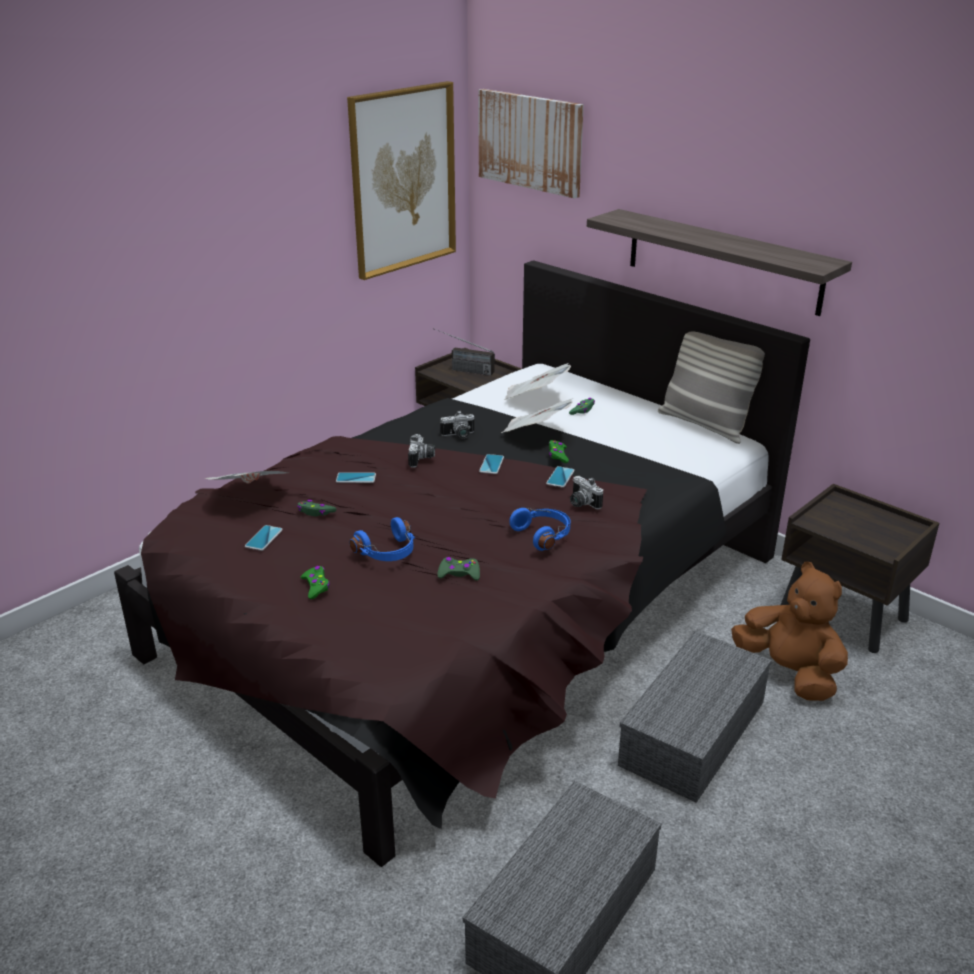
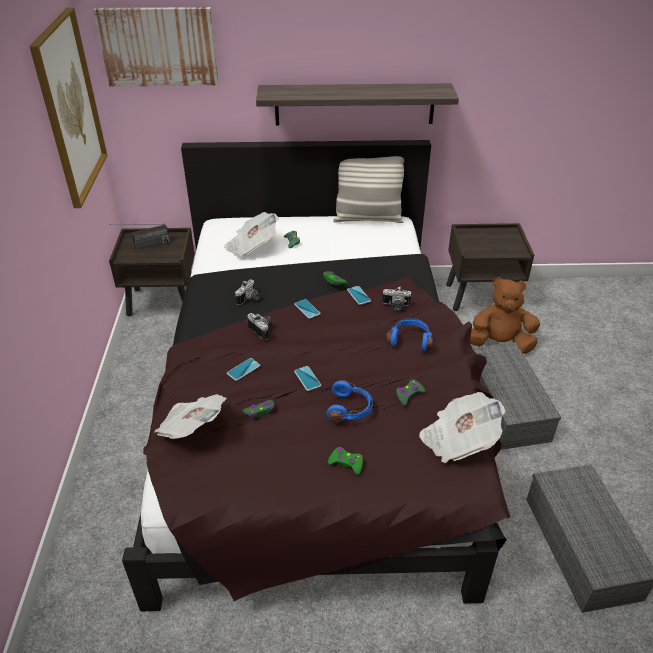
camera: 45 degrees left, 10 degrees up
phone [245,525,283,551] -> phone moved to [294,366,321,391]
newspaper [501,398,573,433] -> newspaper moved to [419,392,506,463]

